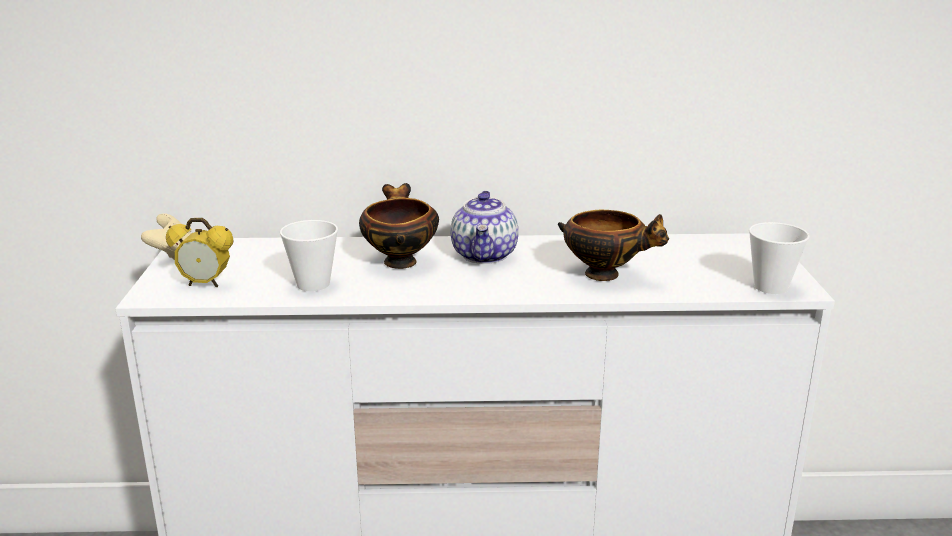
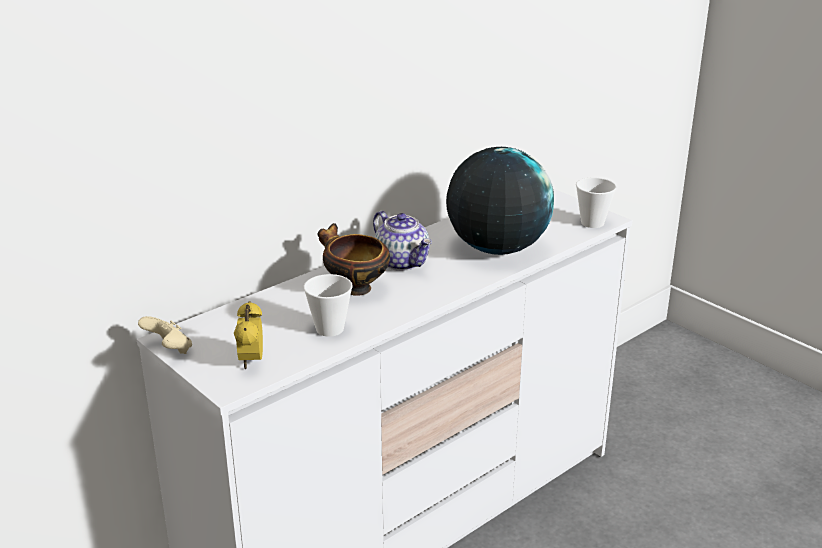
camera: 40 degrees left, 5 degrees up
alarm clock [166,218,233,287] -> alarm clock turned 120 degrees clockwise [234,301,263,369]
bowl [558,210,669,281] -> globe [446,147,554,255]

